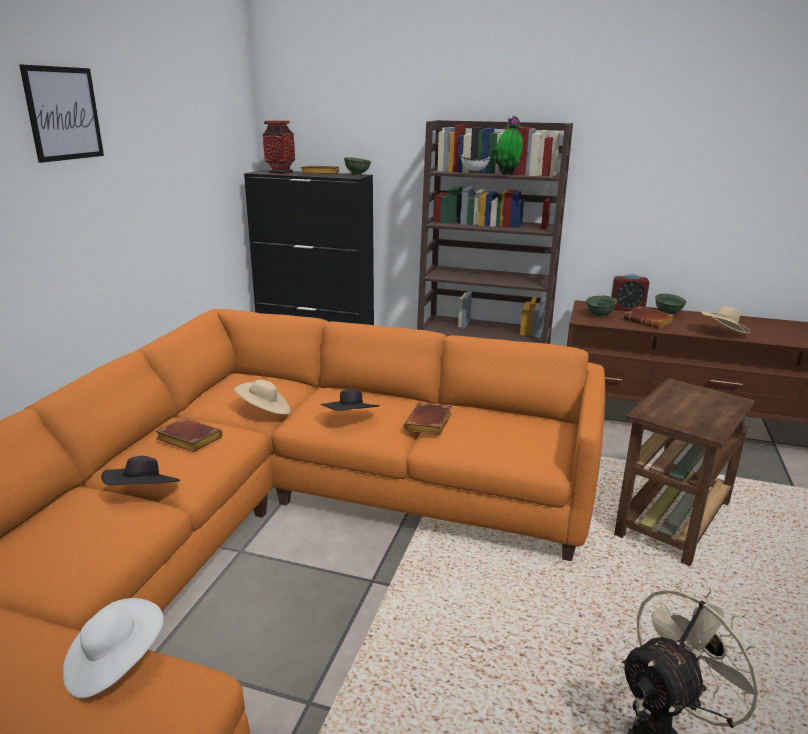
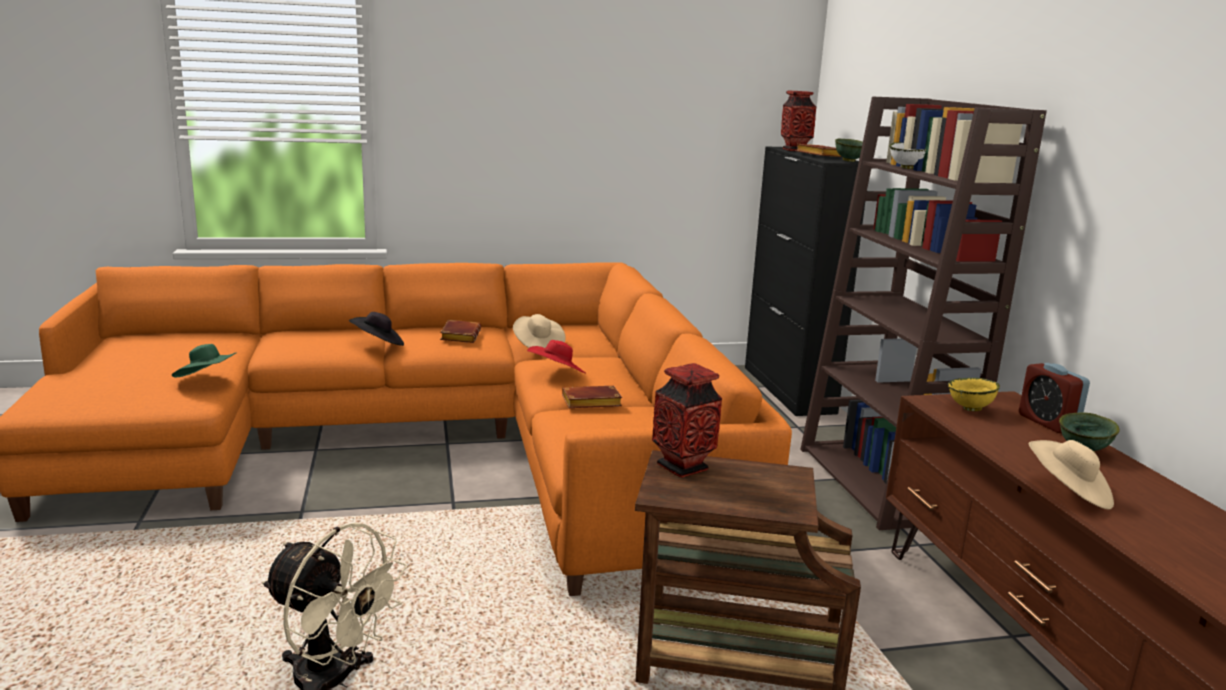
camera: 60 degrees right, 5 degrees down
picture [19,64,104,163] -> none
white hat [63,598,164,698] -> green hat [172,344,236,377]
black hat [321,389,380,411] -> red hat [527,340,586,373]
potted plant [494,115,523,174] -> none
green bowl [586,296,617,317] -> yellow bowl [948,378,1000,411]
brown book [624,306,675,329] -> none
none -> vase [652,363,722,478]

